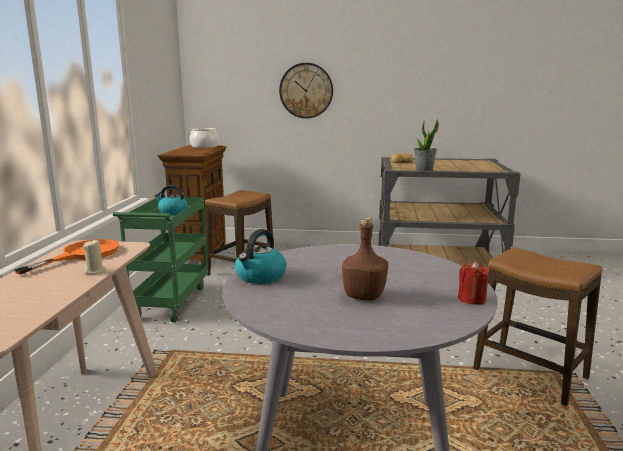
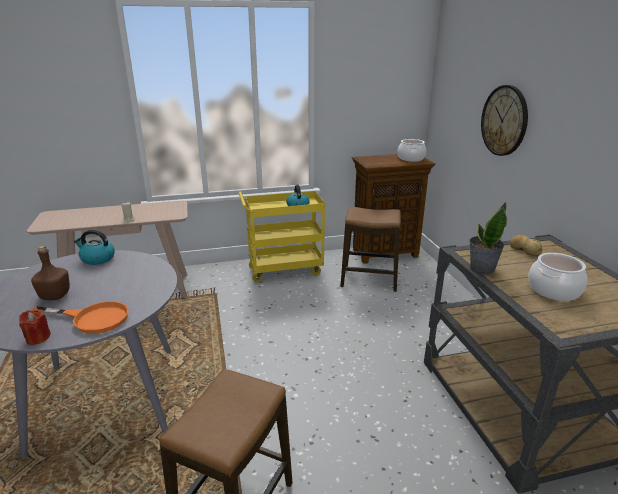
camera: 70 degrees right, 10 degrees up
orange frying pan [14,239,119,275] -> orange frying pan moved to [31,301,128,334]
green cart [113,196,208,322] -> yellow cart [239,191,325,282]
none -> cooking pot [528,253,587,301]

